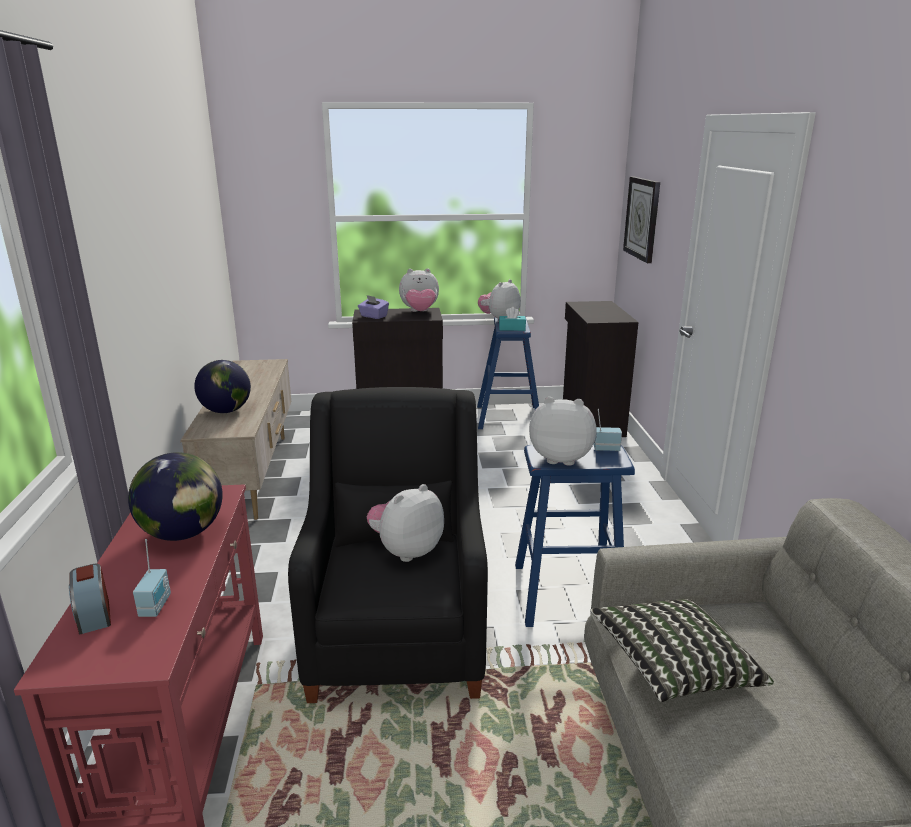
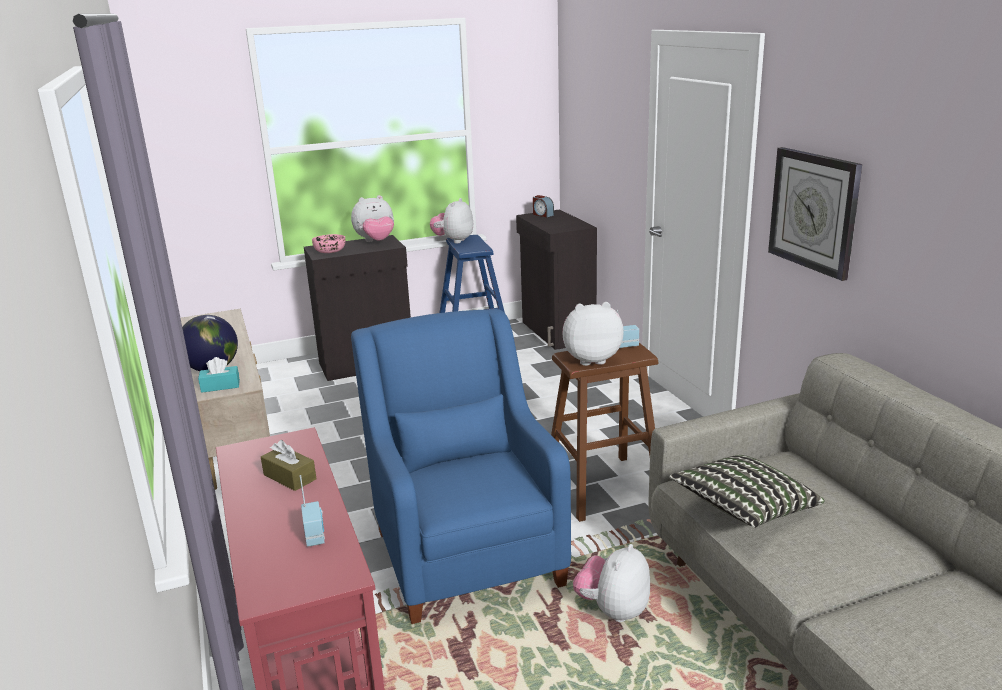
camera: 15 degrees left, 0 degrees up
alarm clock [69,564,111,634] -> alarm clock moved to [533,195,554,217]
globe [128,452,223,541] -> brown tissue box [261,440,316,491]
black armchair [288,387,488,703] -> blue armchair [351,309,571,624]
purple tissue box [358,295,389,319] -> pink bowl [312,234,345,253]
plush toy [366,484,444,562] -> plush toy moved to [573,544,650,622]
turquoise tissue box [499,307,526,331] -> turquoise tissue box moved to [198,357,240,393]
blue stool [515,445,635,627] -> brown stool [551,343,658,522]
wall clock [623,177,660,263] -> wall clock moved to [768,147,862,281]

